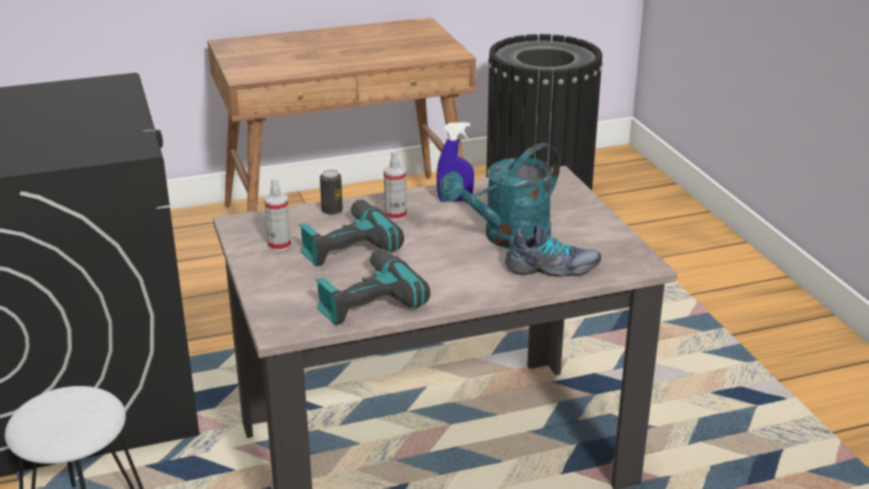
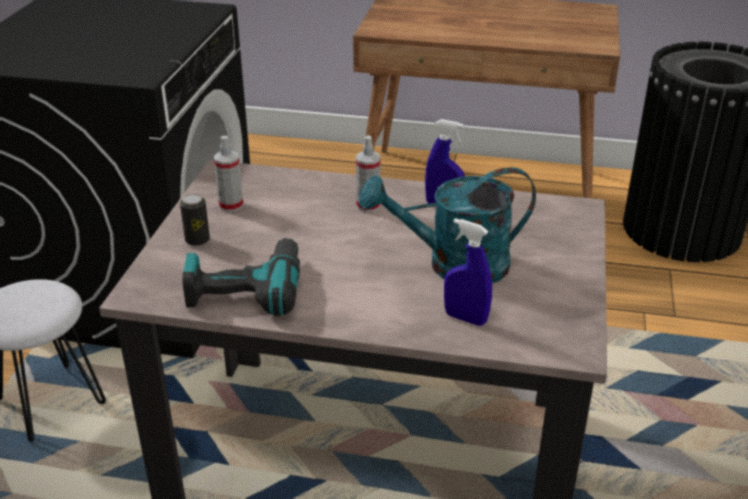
camera: 30 degrees right, 5 degrees up
power drill [299,200,404,267] -> none
can [320,170,343,215] -> can moved to [180,194,210,246]
shoe [505,225,601,277] -> blue spray bottle [444,218,492,326]

